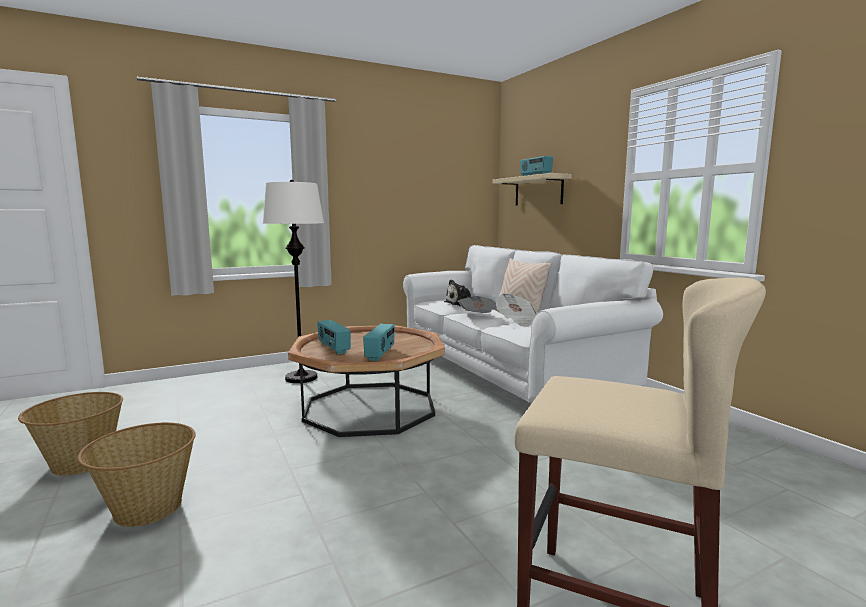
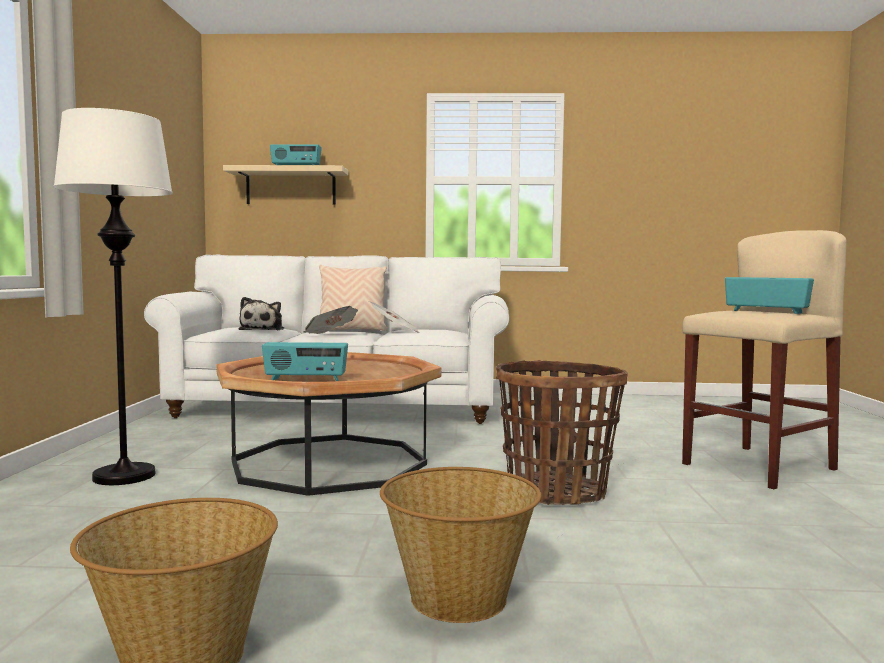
camera: 60 degrees left, 5 degrees down
radio [363,324,395,361] -> radio moved to [725,277,814,314]
none -> basket [496,360,628,505]

